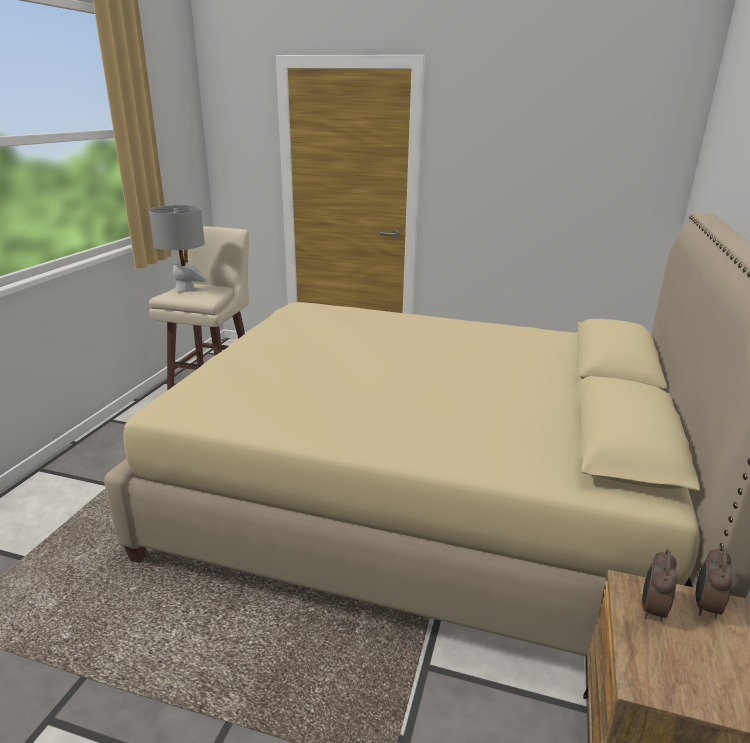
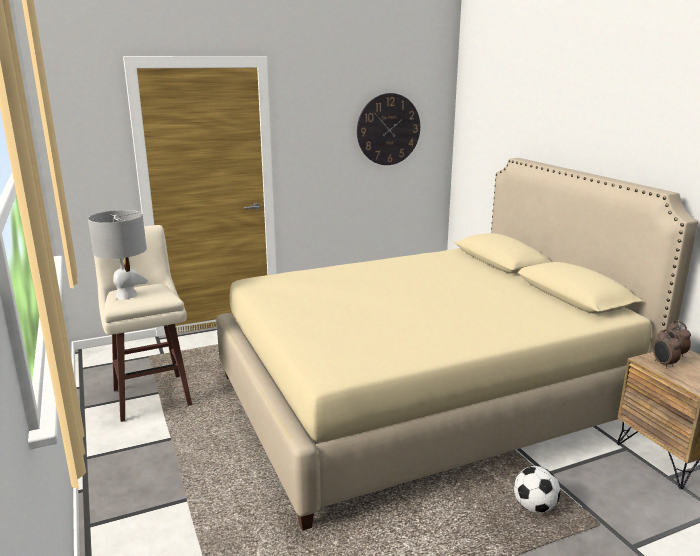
camera: 40 degrees left, 5 degrees down
none -> wall clock [357,93,420,165]
none -> football [514,466,560,513]

